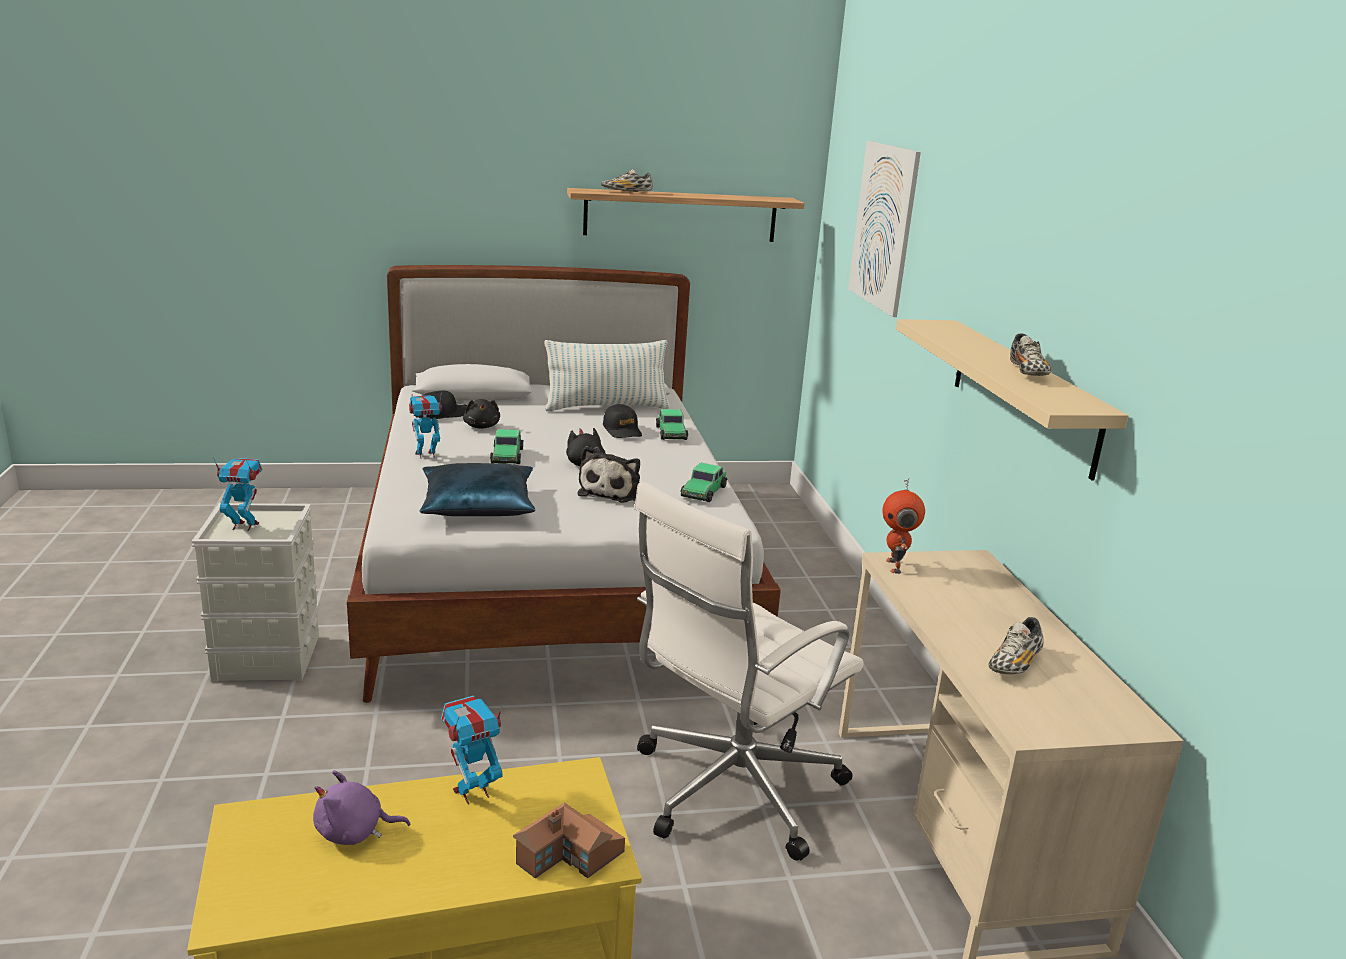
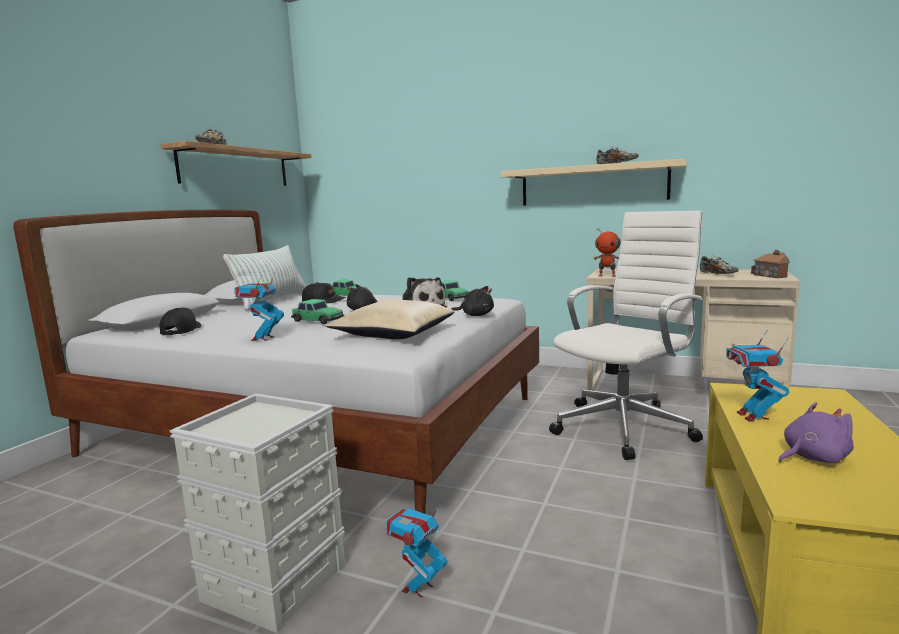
camera: 55 degrees left, 10 degrees down
toy robot [213,457,263,531] -> toy robot moved to [385,503,447,598]
purple plush toy [313,770,410,845] -> purple plush toy turned 135 degrees counterclockwise [779,402,854,463]
blue pillow [420,463,535,516] -> beige pillow [325,300,455,339]
black plush toy [463,399,500,429] -> black plush toy moved to [451,286,494,316]
toy house [513,802,625,878] -> toy house moved to [751,250,790,278]
white office chair [634,481,864,861] -> white office chair turned 120 degrees counterclockwise [549,211,703,460]
picture [848,141,921,317] -> none

